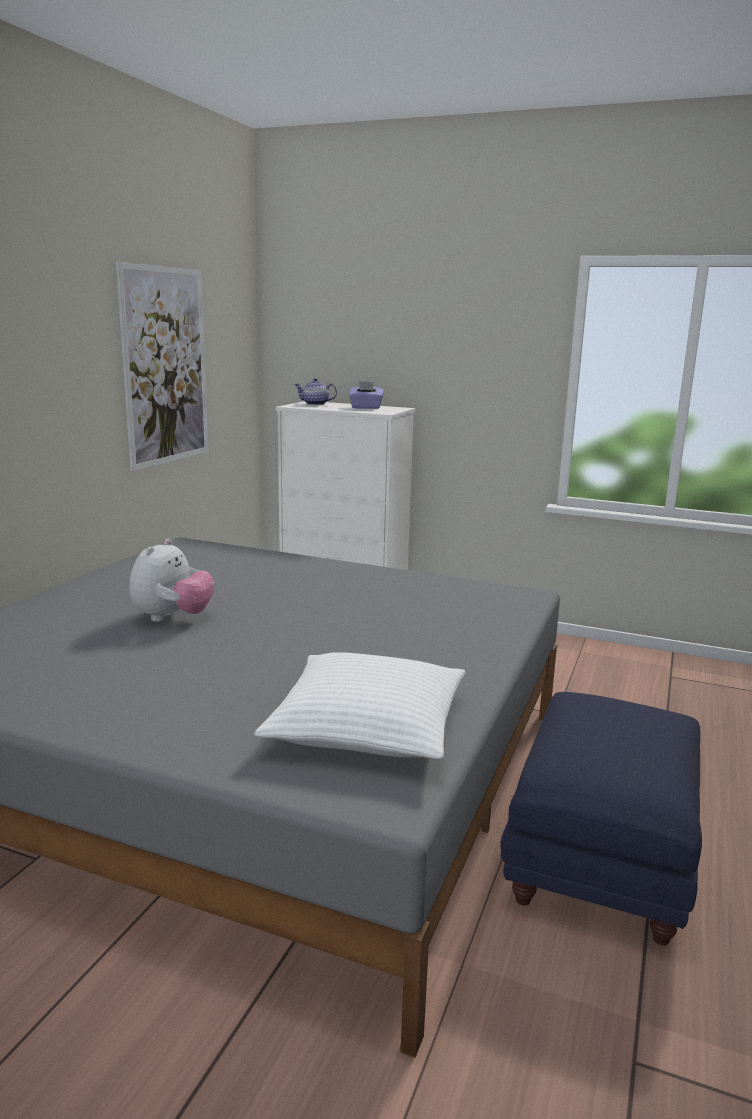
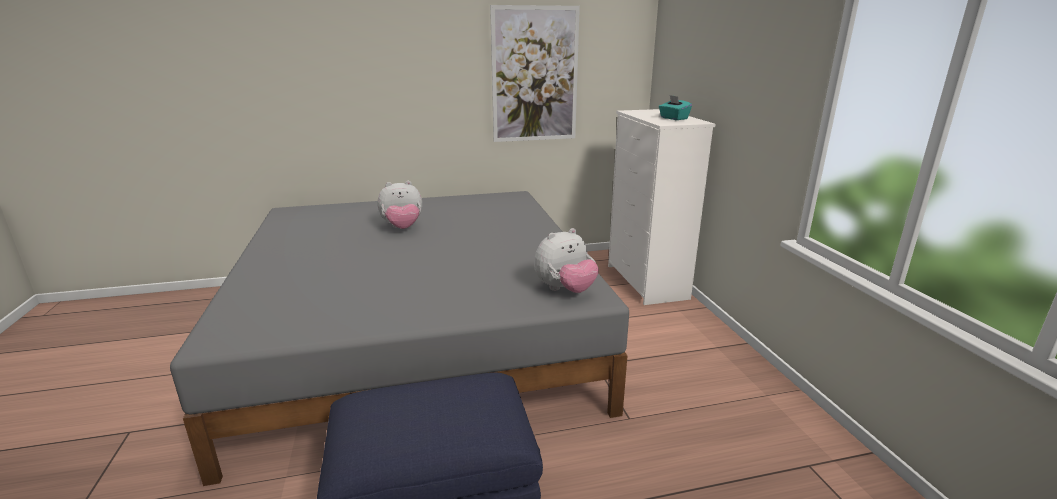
camera: 55 degrees right, 5 degrees up
white pillow [254,652,465,759] -> none
teapot [294,378,337,405] -> none
purple tissue box [349,381,384,409] -> turquoise tissue box [659,95,692,120]
none -> plush toy [534,228,599,293]

